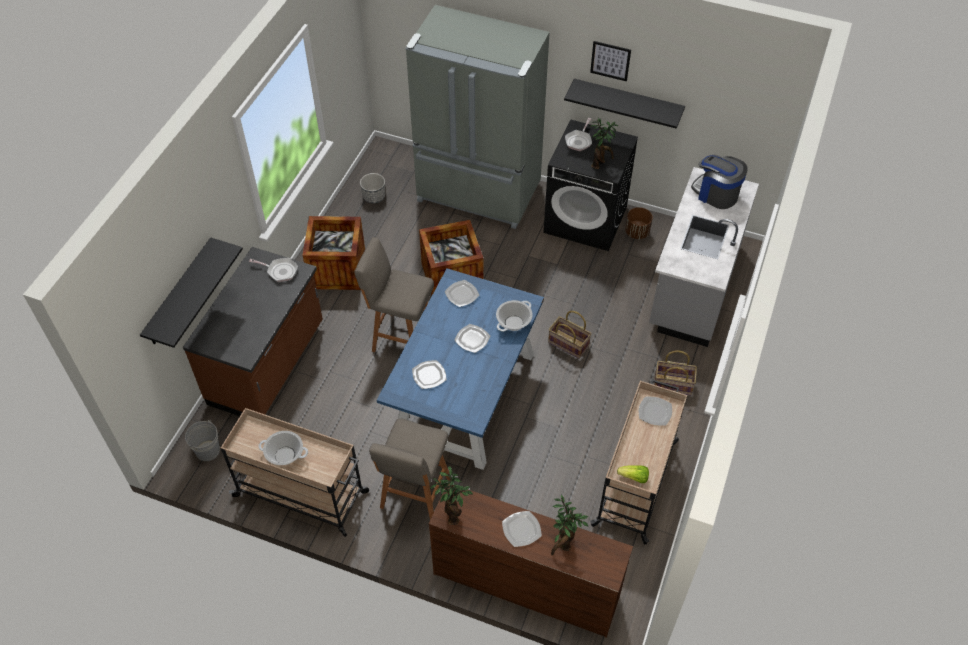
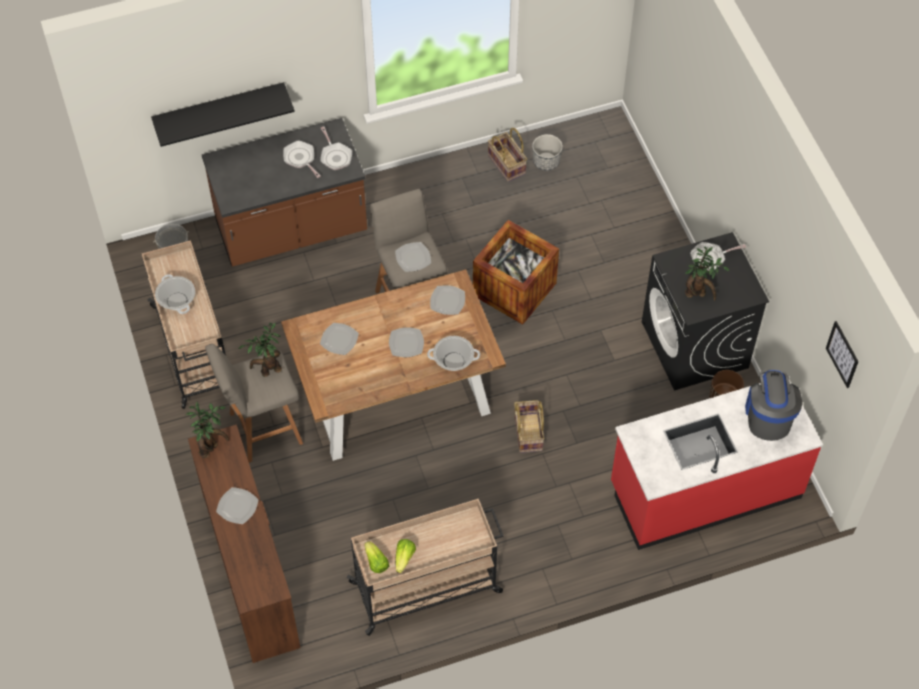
camera: 50 degrees right, 5 degrees up
crate [302,216,365,290] -> none
blue dining table [377,268,544,470] -> brown dining table [281,269,506,461]
grey fridge [406,5,550,229] -> none
potted plant [551,495,589,555] -> potted plant moved to [238,323,282,377]
black shelf [564,79,685,129] -> none
picture [590,41,631,81] -> picture moved to [826,321,859,388]
plate [639,397,672,426] -> plate moved to [395,242,431,272]
grey counter [649,167,759,347] -> red counter [611,380,823,550]
basket [654,350,697,396] -> basket moved to [488,128,527,182]
none -> frying pan [283,140,320,178]
none -> lettuce [395,539,416,573]

